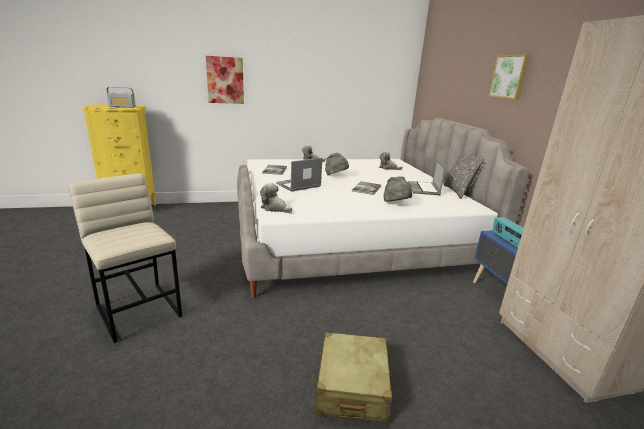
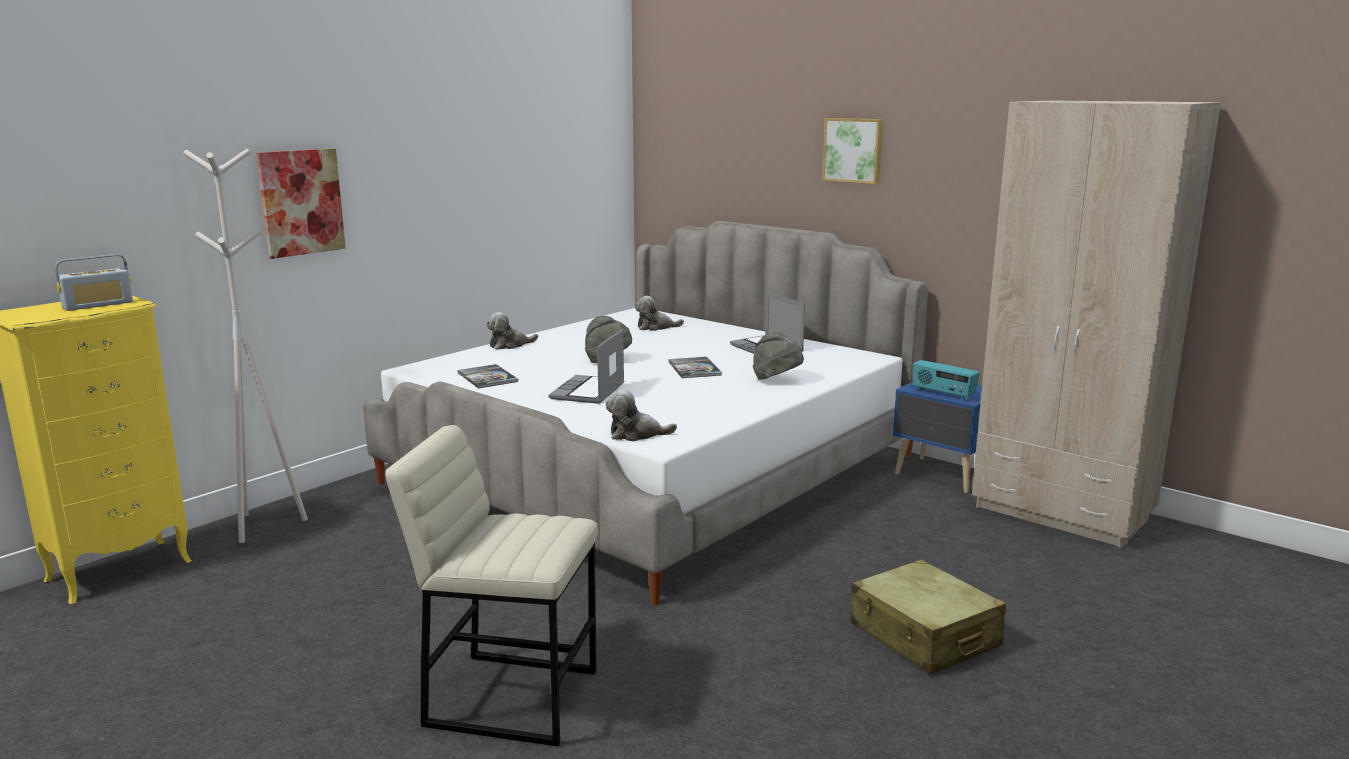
camera: 35 degrees left, 5 degrees down
pillow [444,151,484,199] -> none
none -> grey clothes rack [183,149,308,543]

